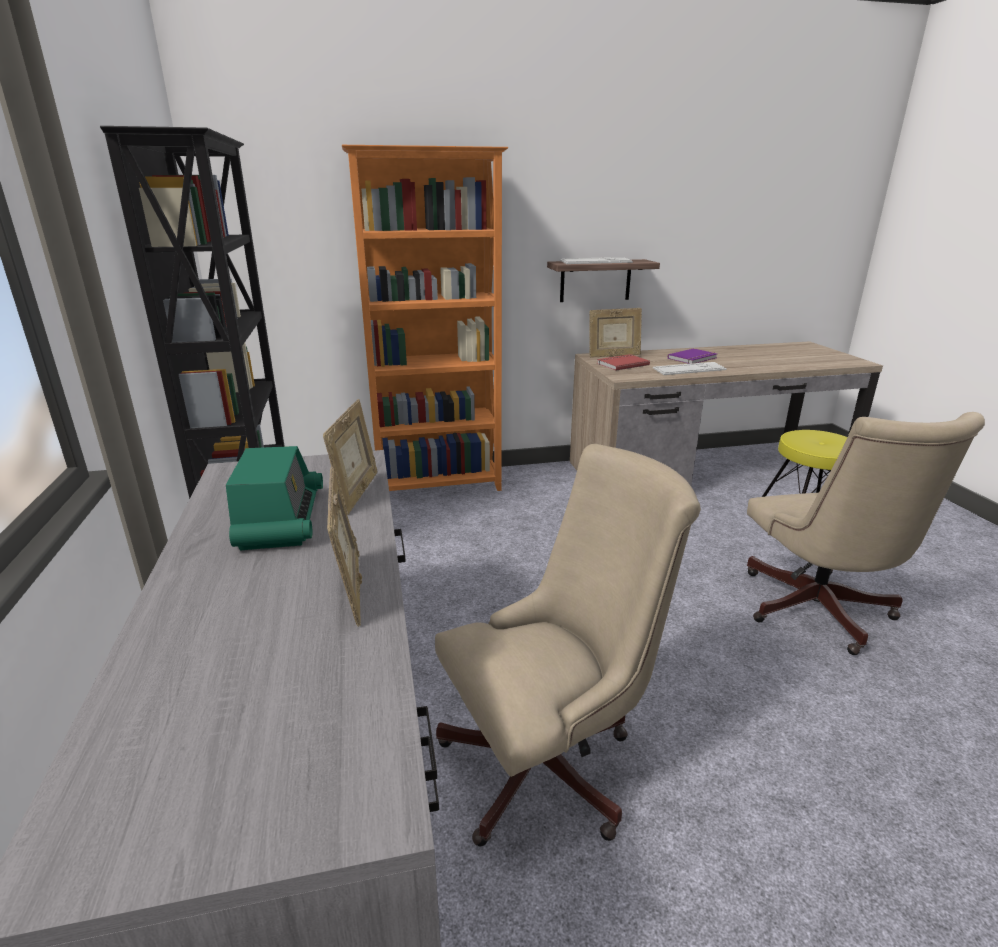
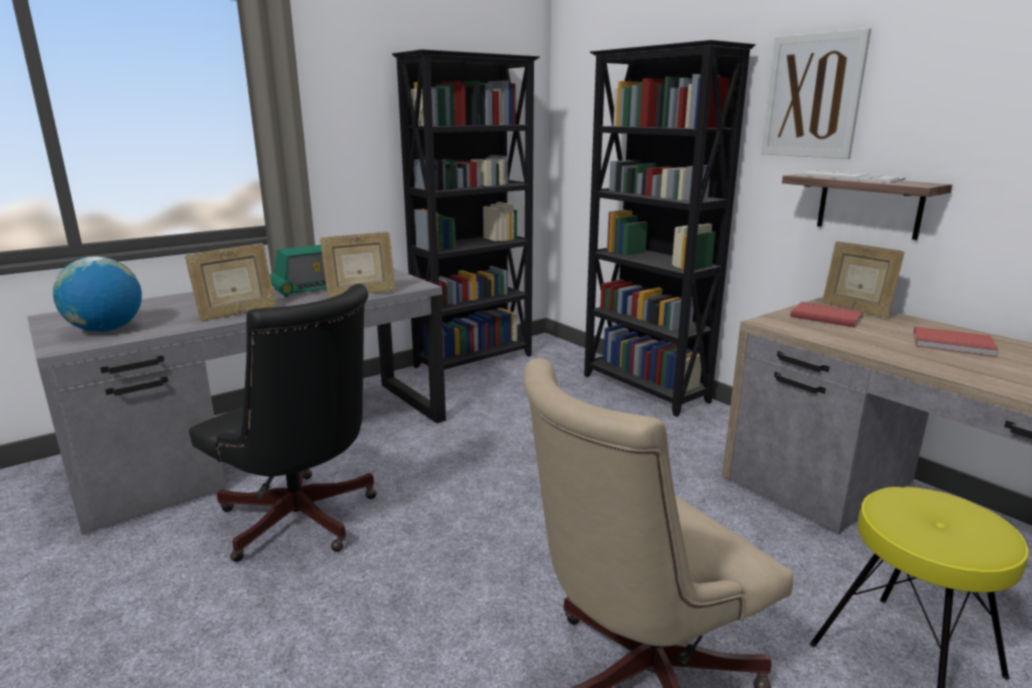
camera: 65 degrees right, 5 degrees down
orange bookcase [342,145,508,491] -> black bookcase [584,40,756,417]
beige office chair [435,444,701,846] -> black office chair [189,284,377,562]
keyboard [653,362,727,375] -> none
purple book [668,348,717,364] -> red book [914,327,999,357]
none -> globe [53,257,142,332]
none -> picture [761,28,871,159]

